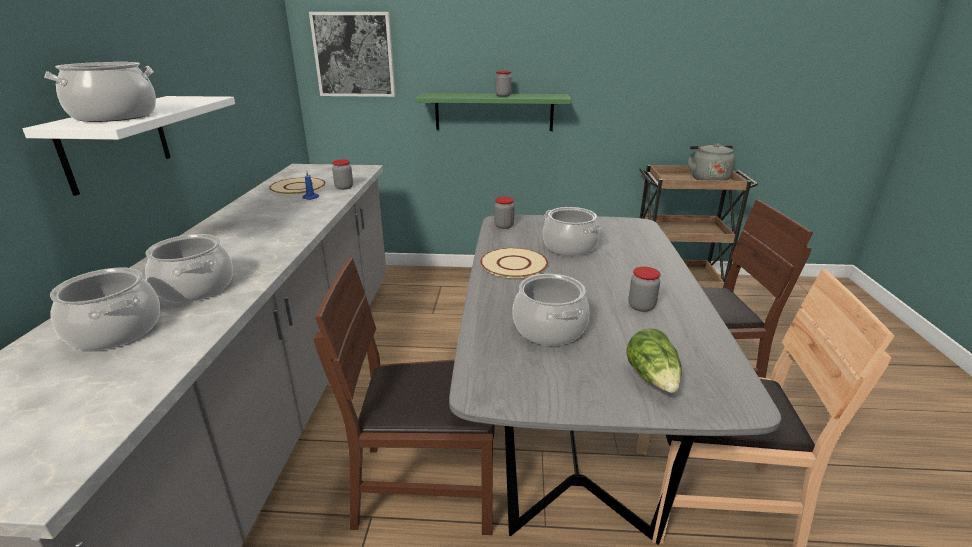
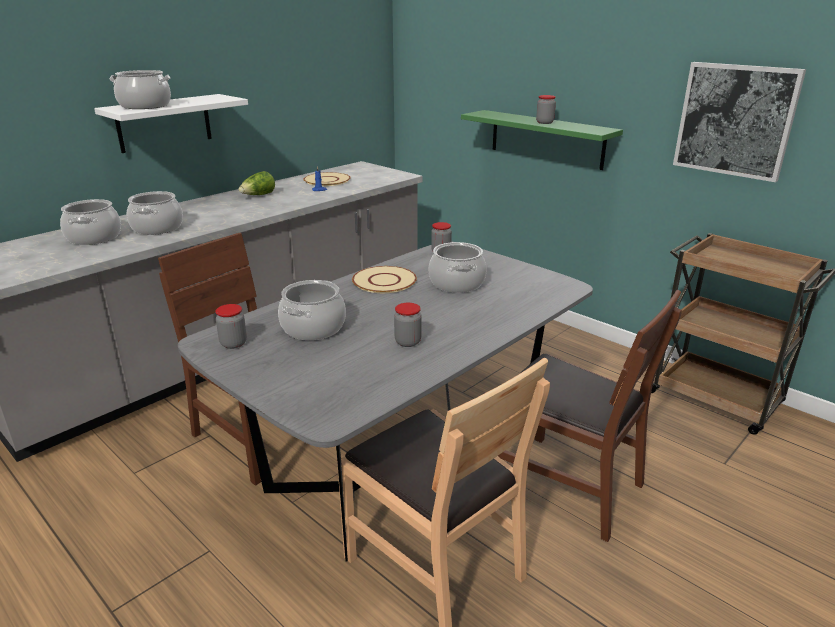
camera: 40 degrees right, 0 degrees up
picture [309,12,396,97] -> picture moved to [673,62,806,182]
jar [332,160,353,190] -> jar moved to [215,304,247,349]
lettuce [626,329,682,393] -> lettuce moved to [239,171,275,195]
grey kettle [687,143,735,180] -> none

